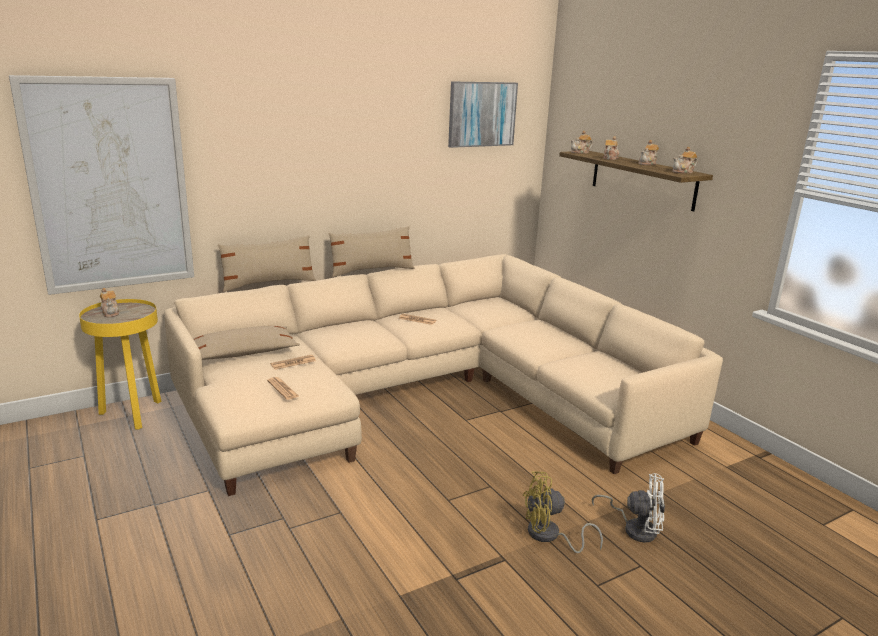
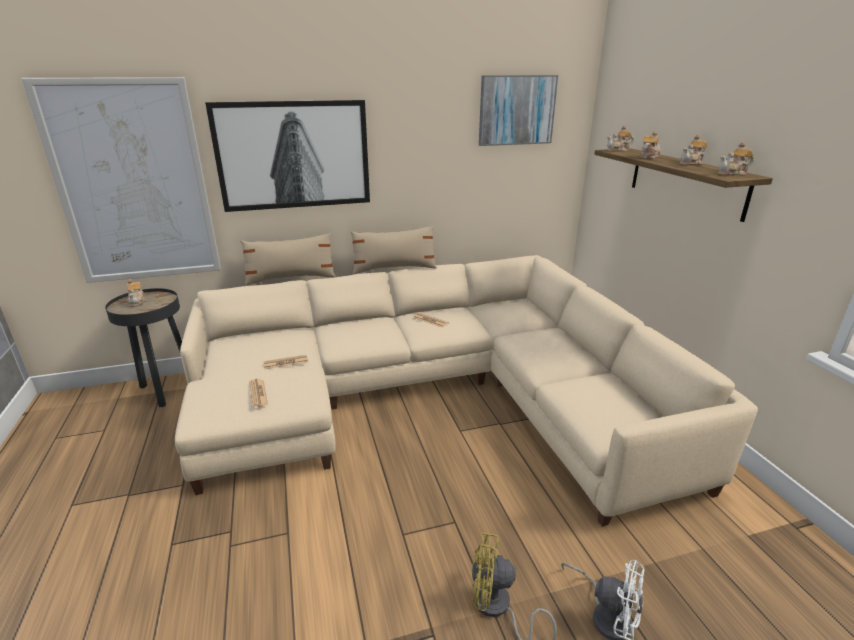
camera: 15 degrees right, 5 degrees up
yellow side table [79,299,162,430] -> black side table [105,288,182,407]
beige pillow [193,326,300,360] -> none
none -> picture [205,100,370,212]

